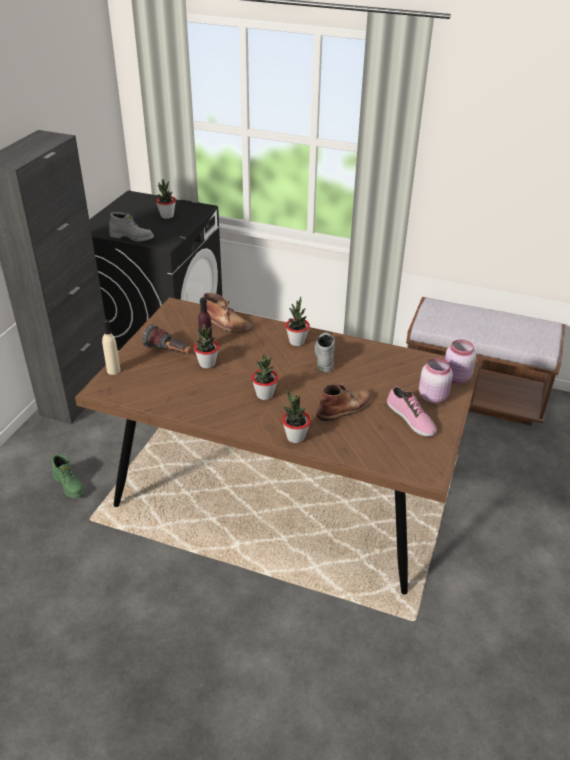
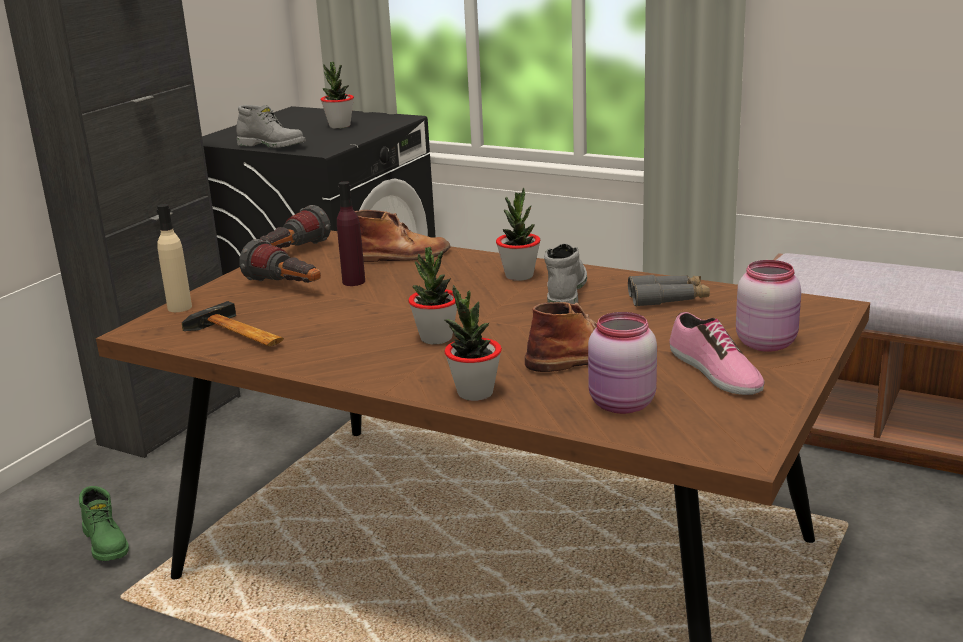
camera: 10 degrees right, 15 degrees down
potted plant [194,324,219,369] -> none
brown boot [204,293,252,333] -> brown boot turned 45 degrees counterclockwise [355,210,450,262]
pink jar [445,339,476,384] -> pink jar moved to [588,312,657,414]
none -> hammer [182,301,284,346]
none -> flashlight [260,205,331,248]
none -> grey binoculars [628,275,710,307]

